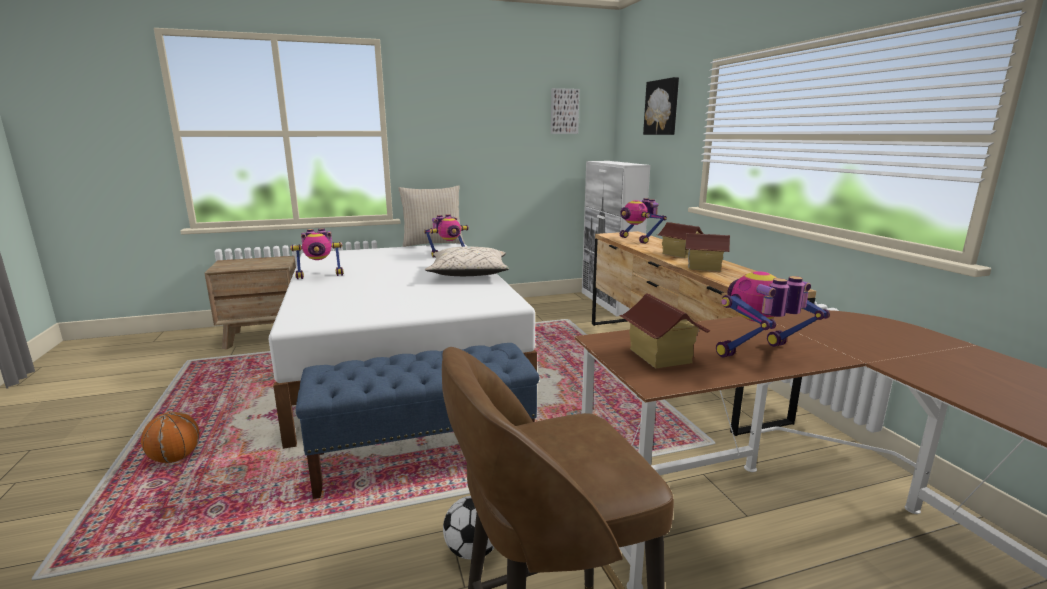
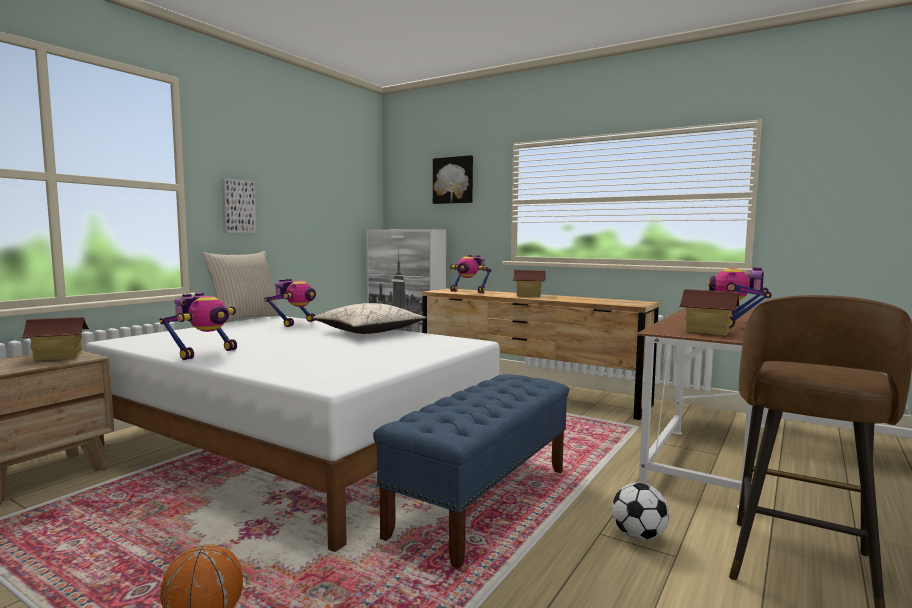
camera: 40 degrees left, 10 degrees down
picture [551,88,579,134] -> picture moved to [221,178,256,233]
toy house [685,233,730,271] -> toy house moved to [21,317,89,361]

